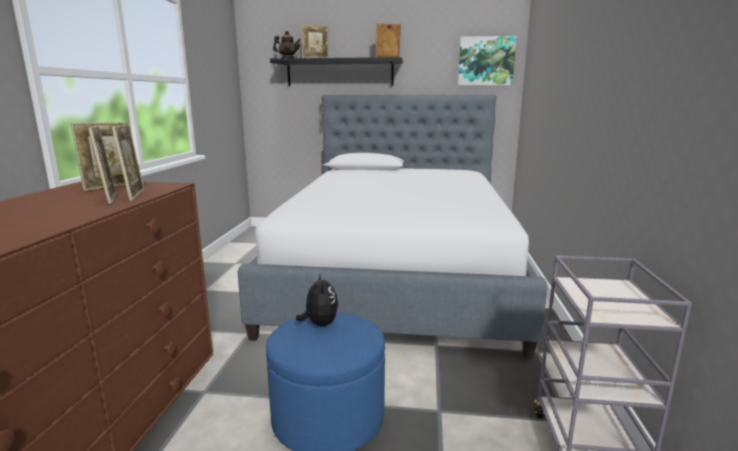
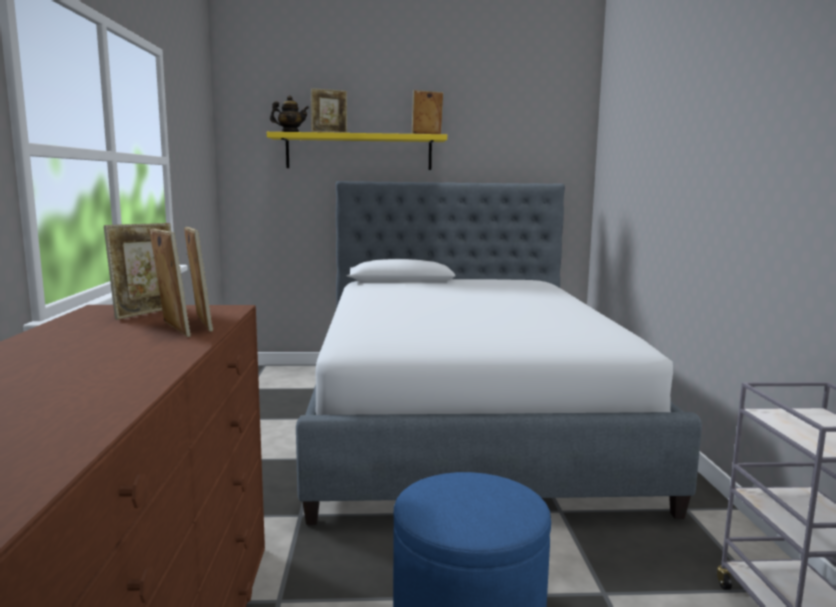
camera: 10 degrees left, 5 degrees down
black shelf [270,57,403,86] -> yellow shelf [267,132,447,170]
plush toy [296,273,339,326] -> none
picture [458,36,517,85] -> none

